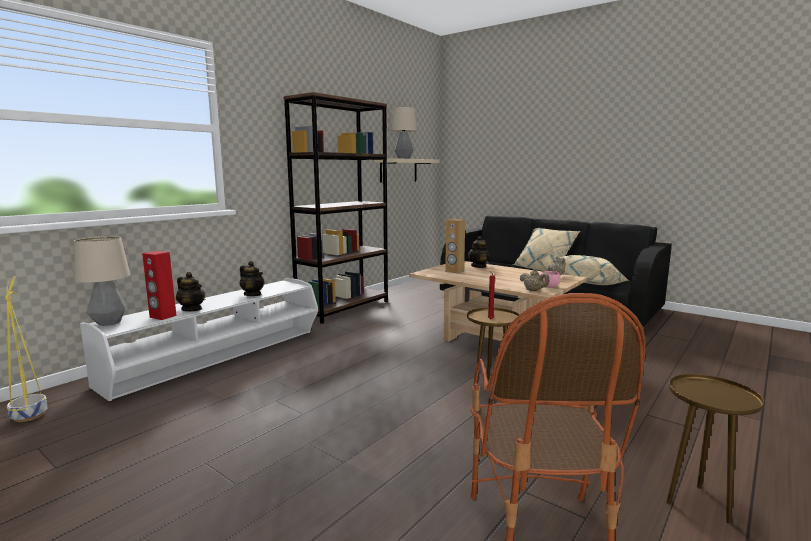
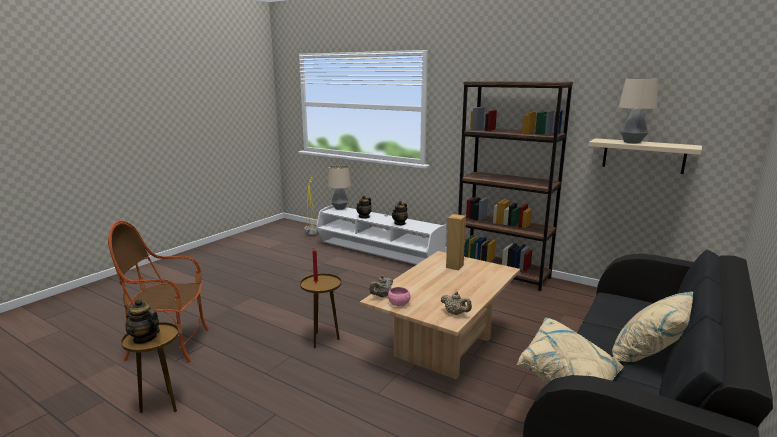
camera: 85 degrees right, 5 degrees up
red speaker [142,251,177,320] -> none
teapot [468,236,490,268] -> teapot moved to [124,299,160,344]

